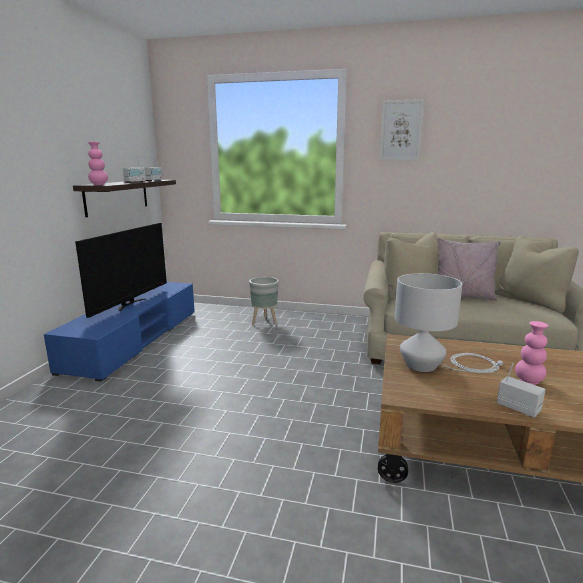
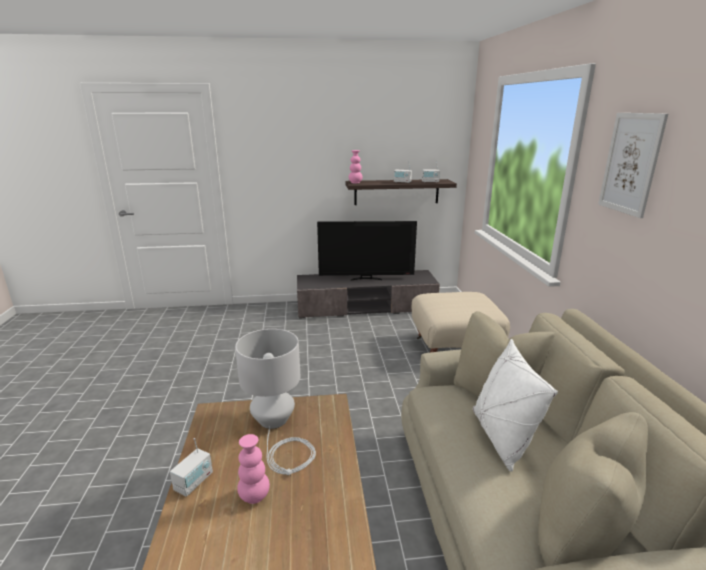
camera: 70 degrees right, 5 degrees up
blue tv stand [44,282,195,382] -> grey tv stand [297,270,440,319]
grey planter [249,277,279,325] -> beige ottoman [412,292,510,353]
purple pillow [437,238,500,301] -> white pillow [473,339,558,472]

